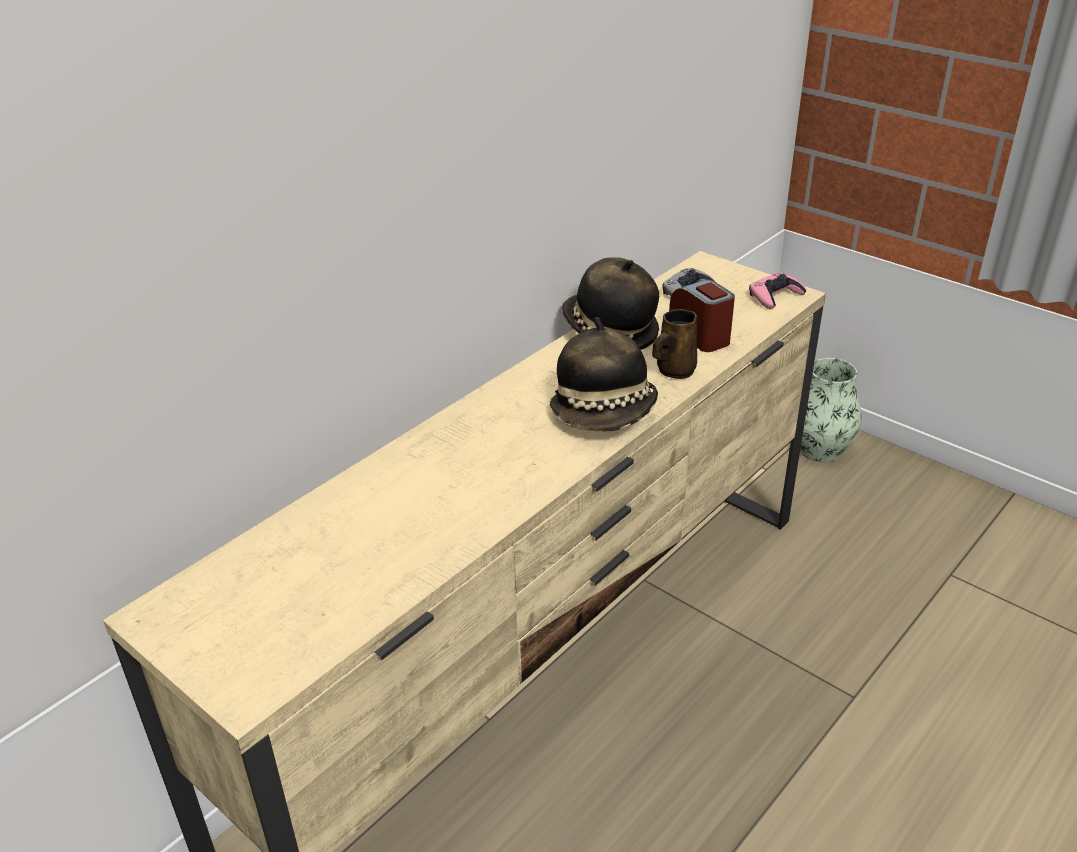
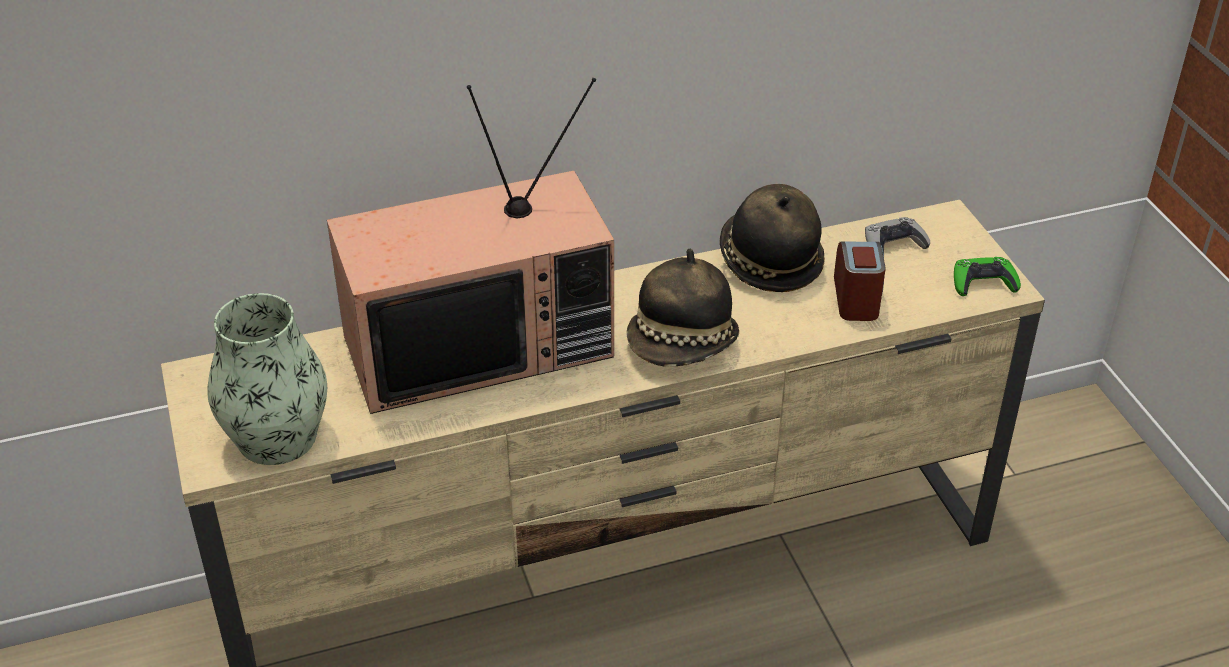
camera: 30 degrees right, 5 degrees up
brown mug [652,309,697,379] -> none
pink game controller [749,272,806,309] -> green game controller [954,257,1021,296]
vase [800,358,862,462] -> vase moved to [207,293,327,465]
none -> television [327,78,614,414]

